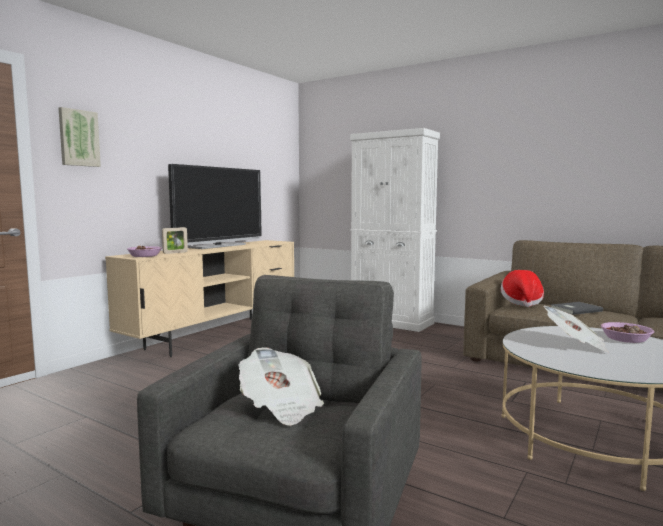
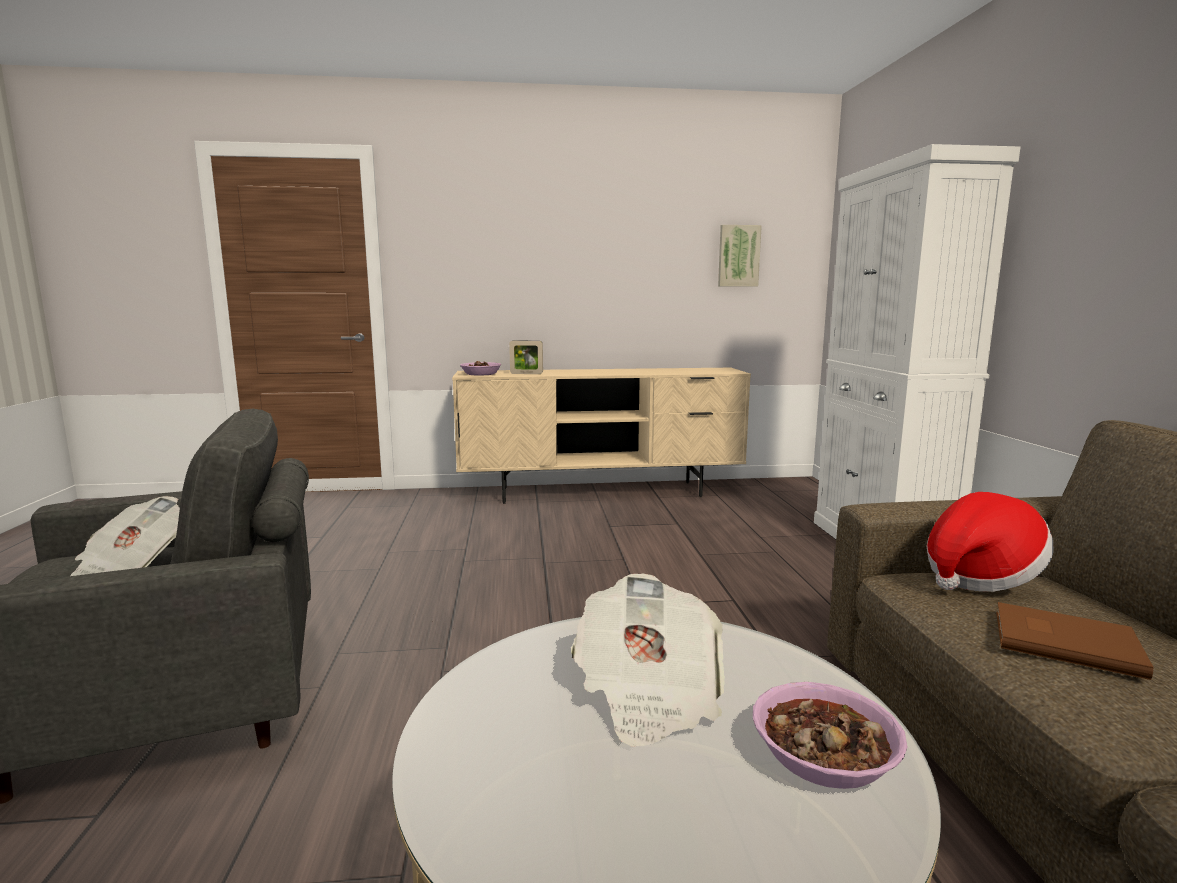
camera: 50 degrees right, 5 degrees up
picture [59,107,101,167] -> picture moved to [718,225,762,287]
television [168,164,262,249] -> none
grey book [551,302,603,315] -> brown book [996,602,1154,680]

